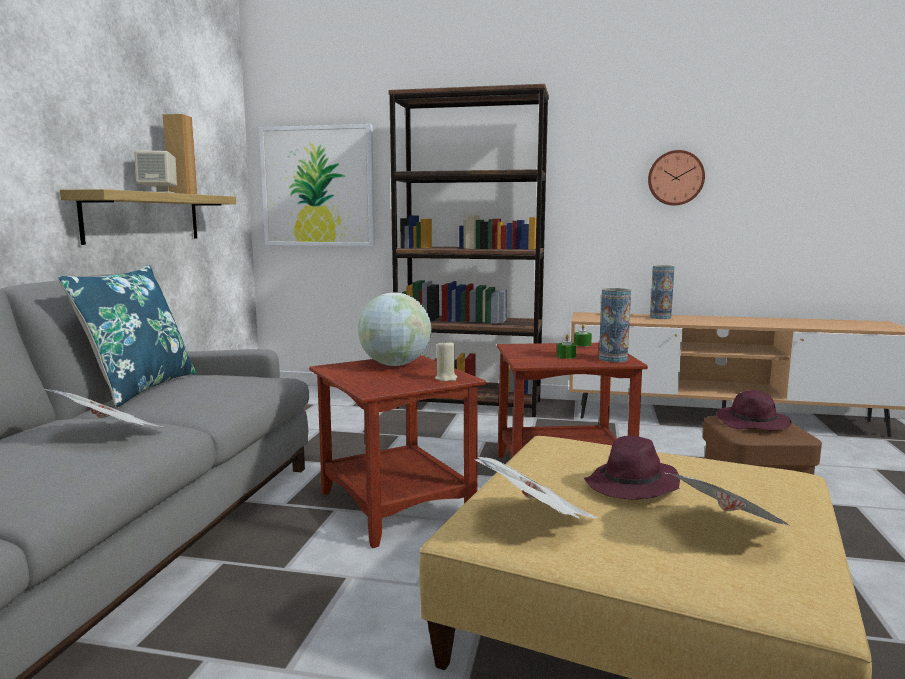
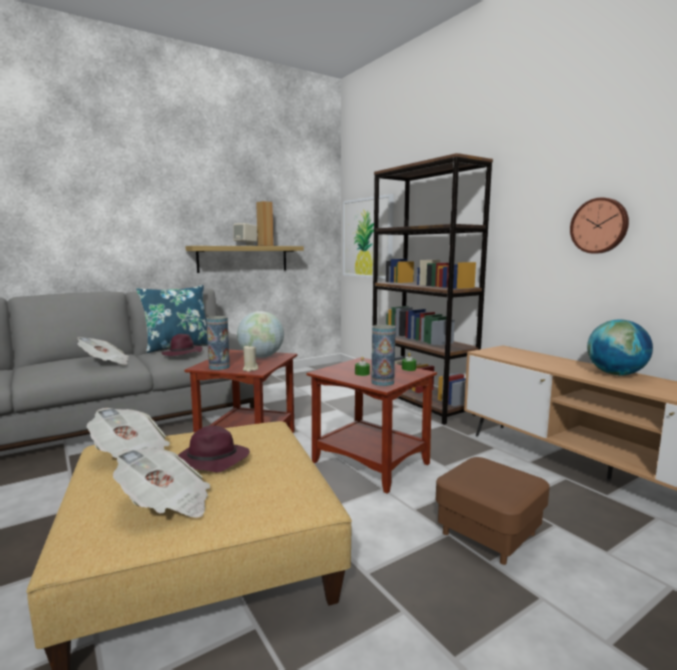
camera: 45 degrees right, 0 degrees up
vase [650,265,675,319] -> vase moved to [206,316,230,370]
purple hat [717,390,791,430] -> purple hat moved to [161,334,202,356]
none -> globe [587,320,653,375]

